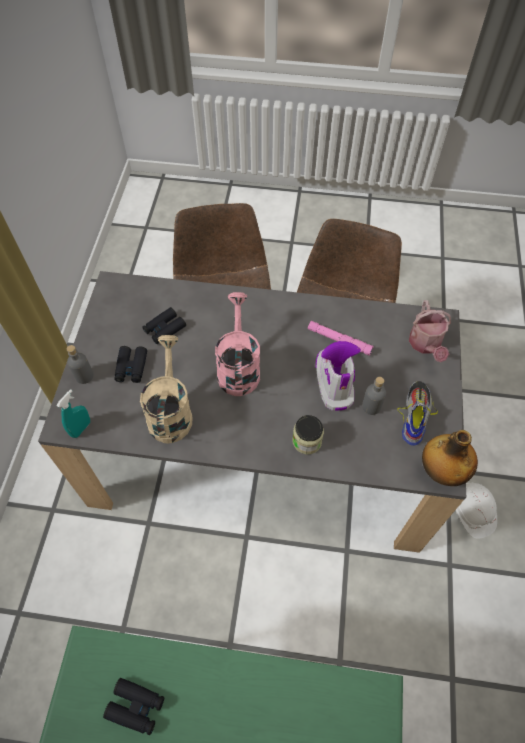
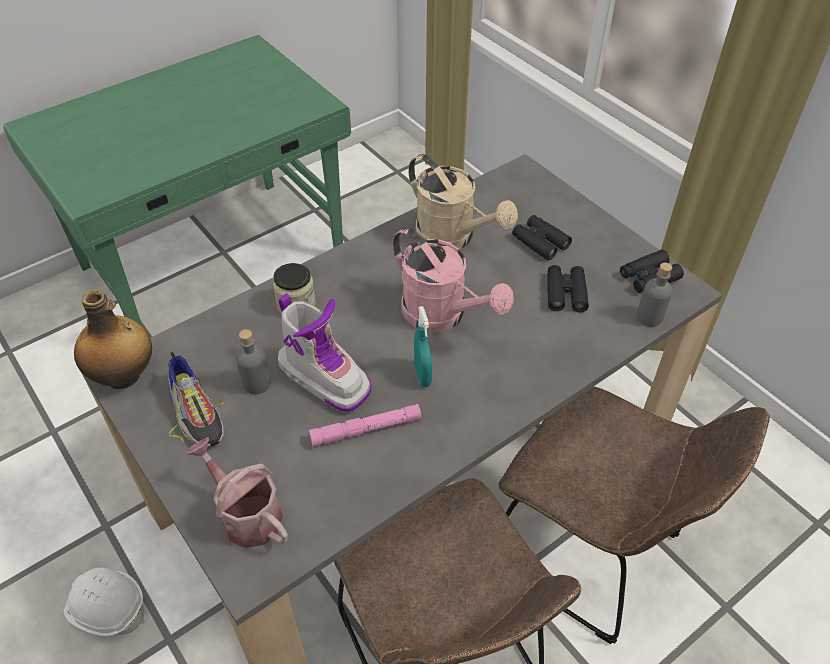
camera: 135 degrees right, 10 degrees down
turquoise spray bottle [56,389,90,438] -> turquoise spray bottle moved to [414,306,432,387]
grey bottle [67,345,94,384] -> grey bottle moved to [636,263,673,327]
black binoculars [103,678,164,735] -> black binoculars moved to [620,250,684,293]

